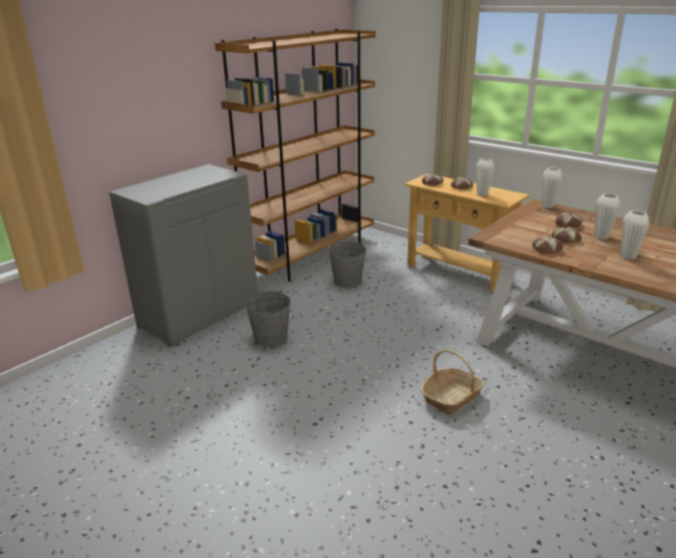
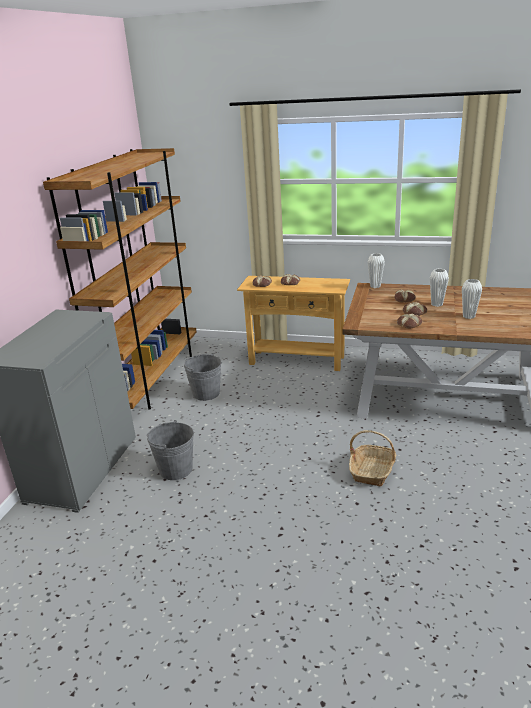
camera: 25 degrees left, 0 degrees up
white vase [476,158,494,196] -> none

